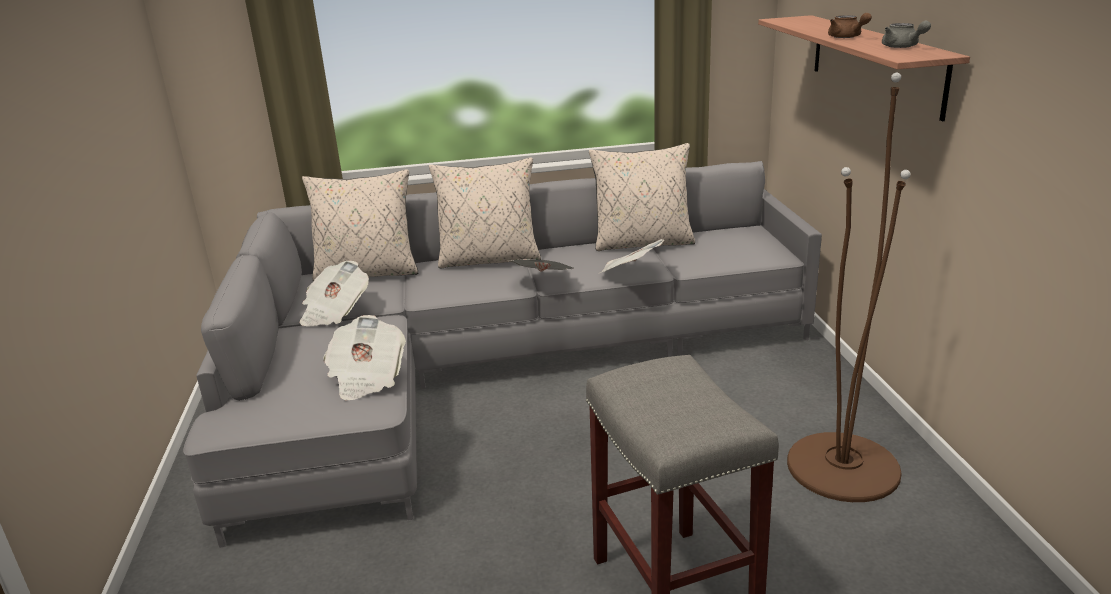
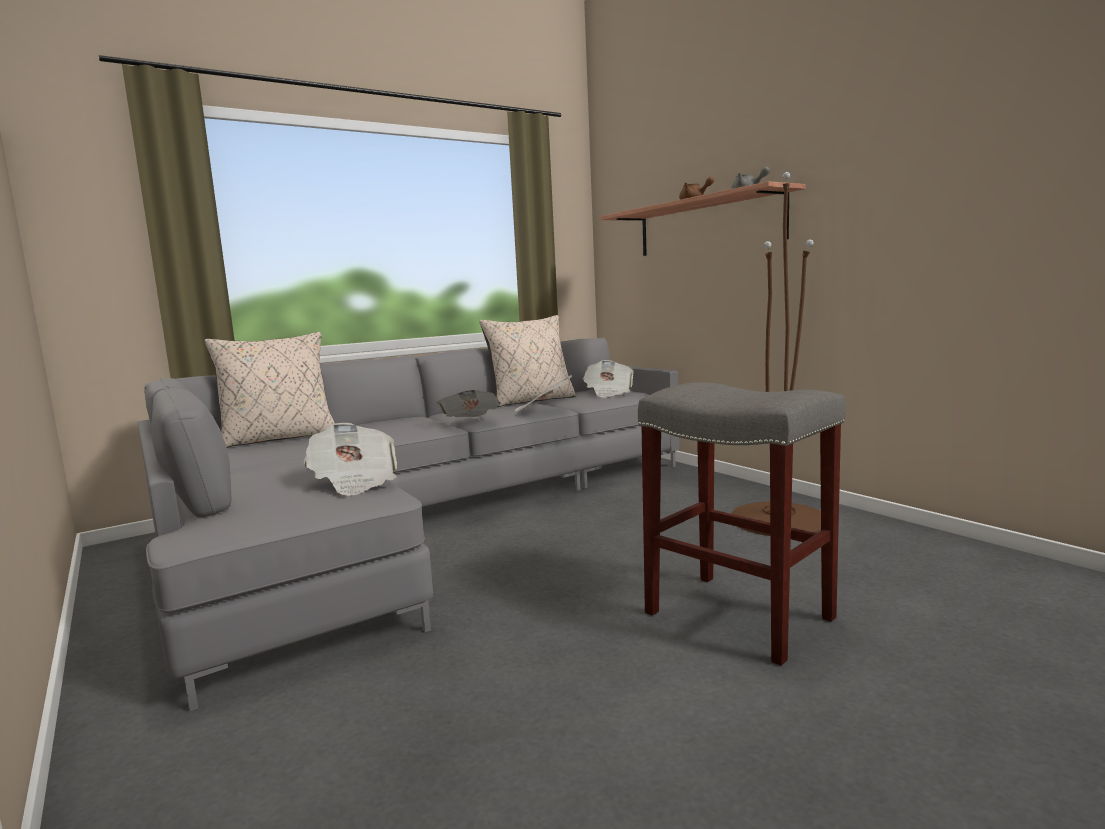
camera: 25 degrees left, 15 degrees down
newspaper [300,260,369,327] -> newspaper moved to [583,360,634,398]
beige pillow [429,157,541,269] -> none

